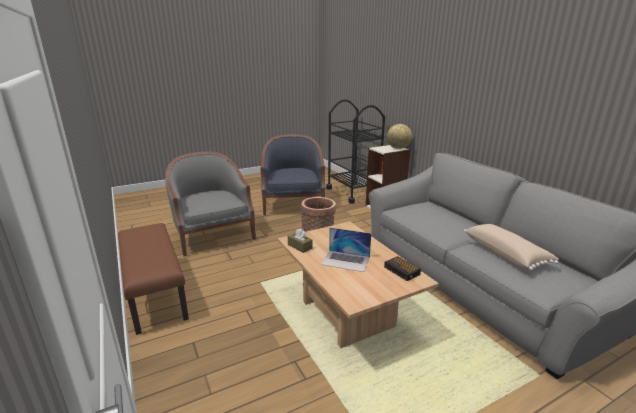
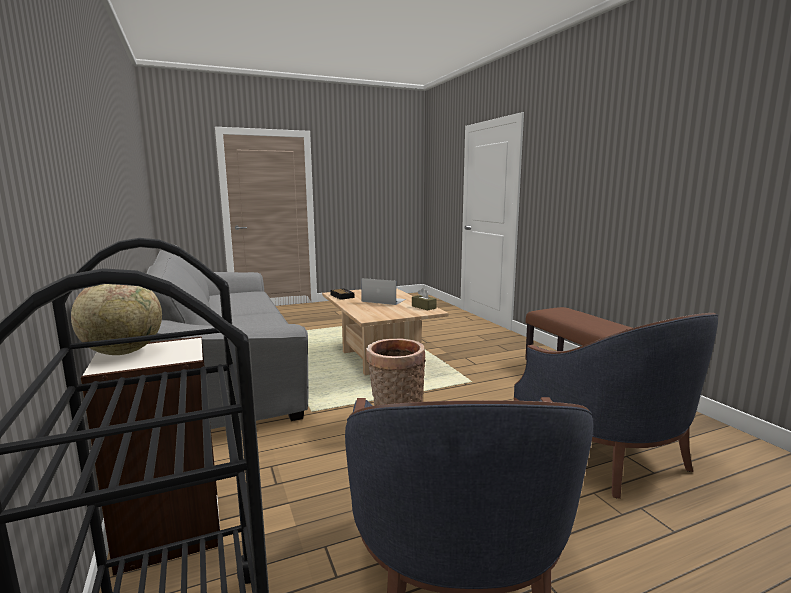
camera: 175 degrees left, 10 degrees down
grey armchair [165,151,256,256] -> blue armchair [514,313,718,499]
beige pillow [464,224,559,270] -> none

